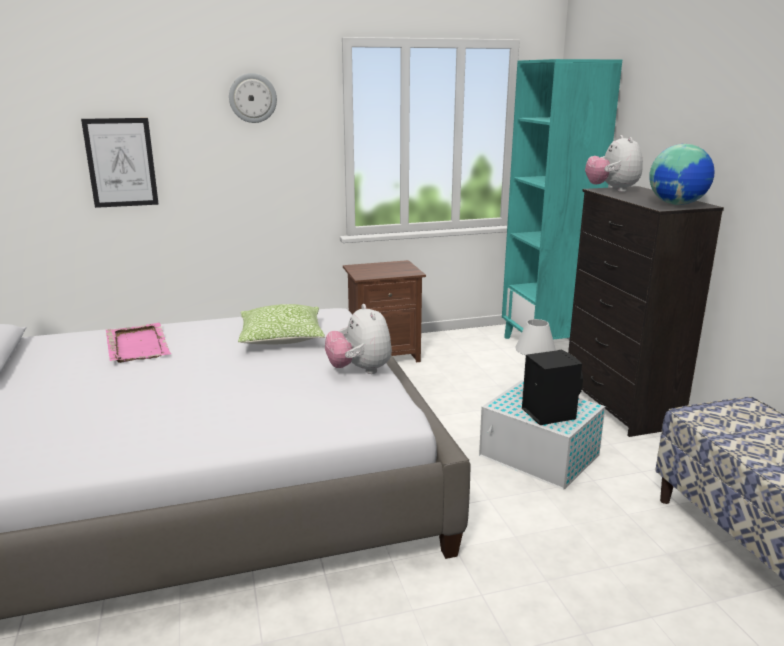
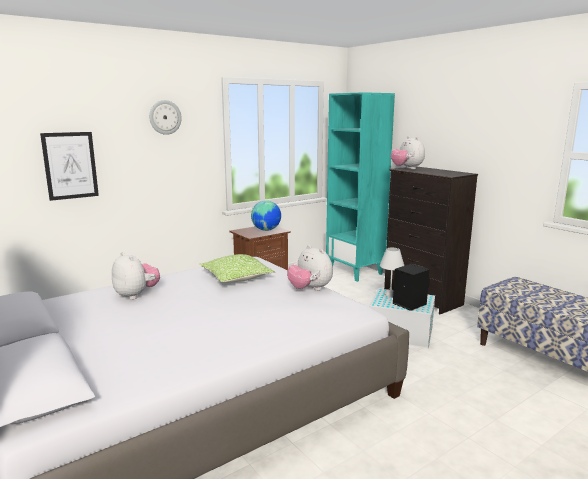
camera: 20 degrees left, 5 degrees down
pink tray [106,323,172,363] -> plush toy [112,252,160,300]
globe [649,144,715,205] -> globe moved to [251,200,281,231]

